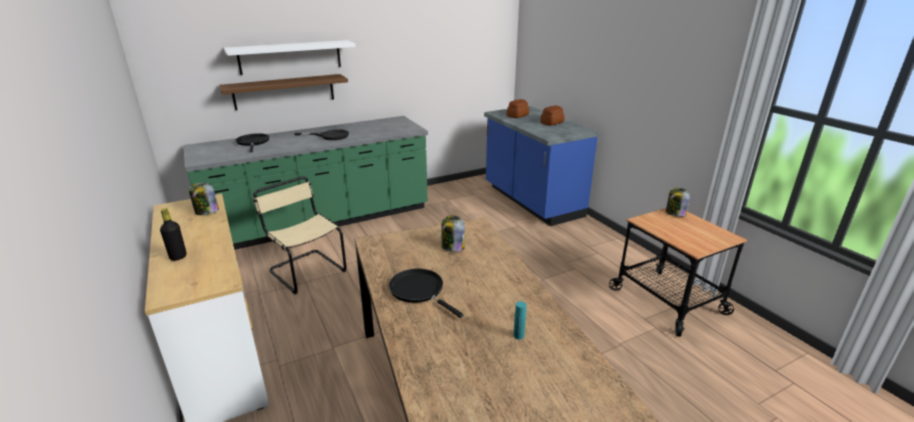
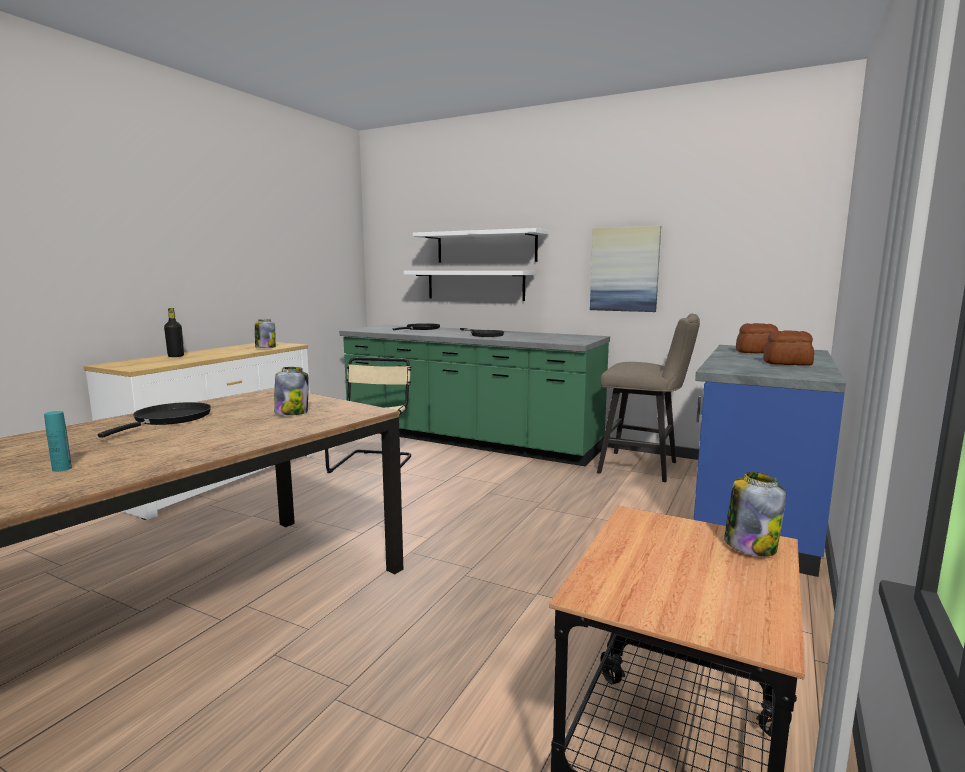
camera: 55 degrees right, 15 degrees down
brown shelf [219,74,348,110] -> white shelf [404,271,536,301]
none -> picture [590,226,661,312]
none -> beige stool [597,314,700,482]

